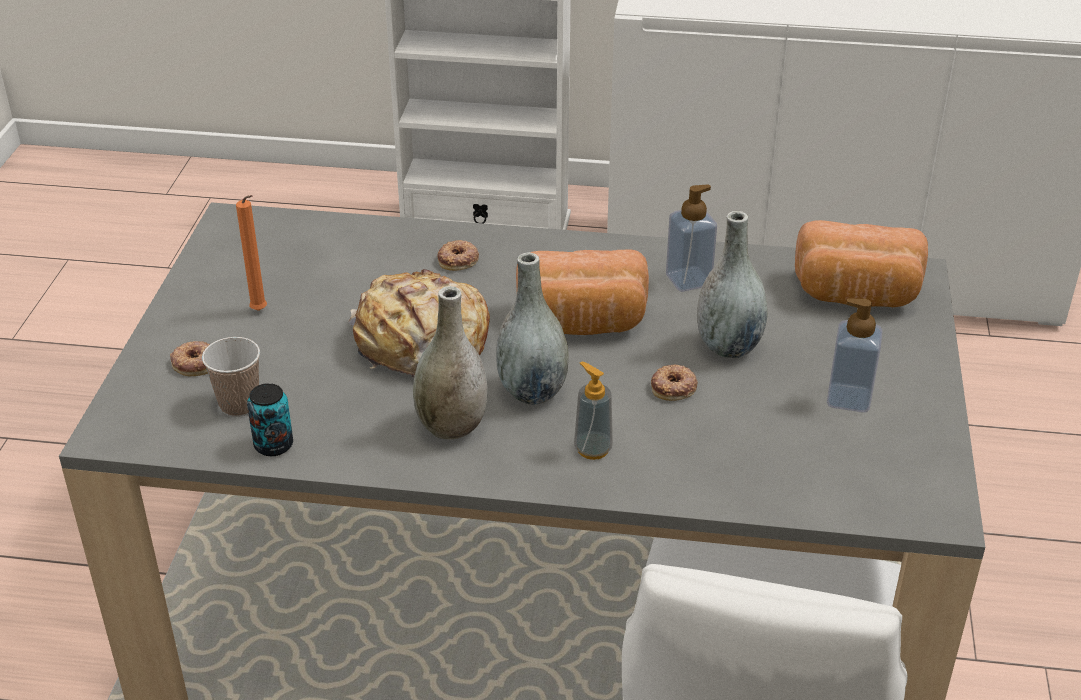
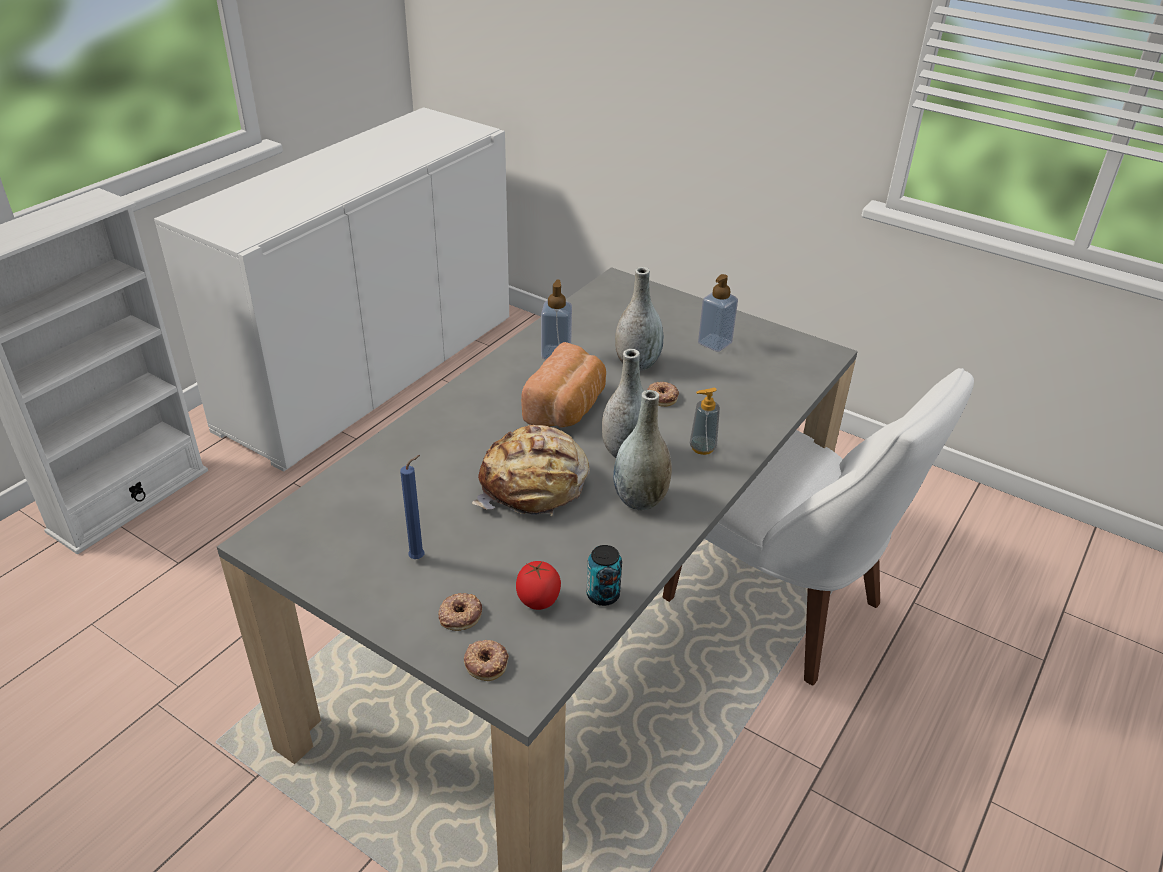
camera: 65 degrees left, 0 degrees up
cup [202,337,260,417] -> tomato [516,561,561,610]
orange candle [236,195,267,311] -> blue candle [400,455,424,559]
donut [437,240,479,271] -> donut moved to [464,640,509,681]
bread [795,220,928,307] -> none

